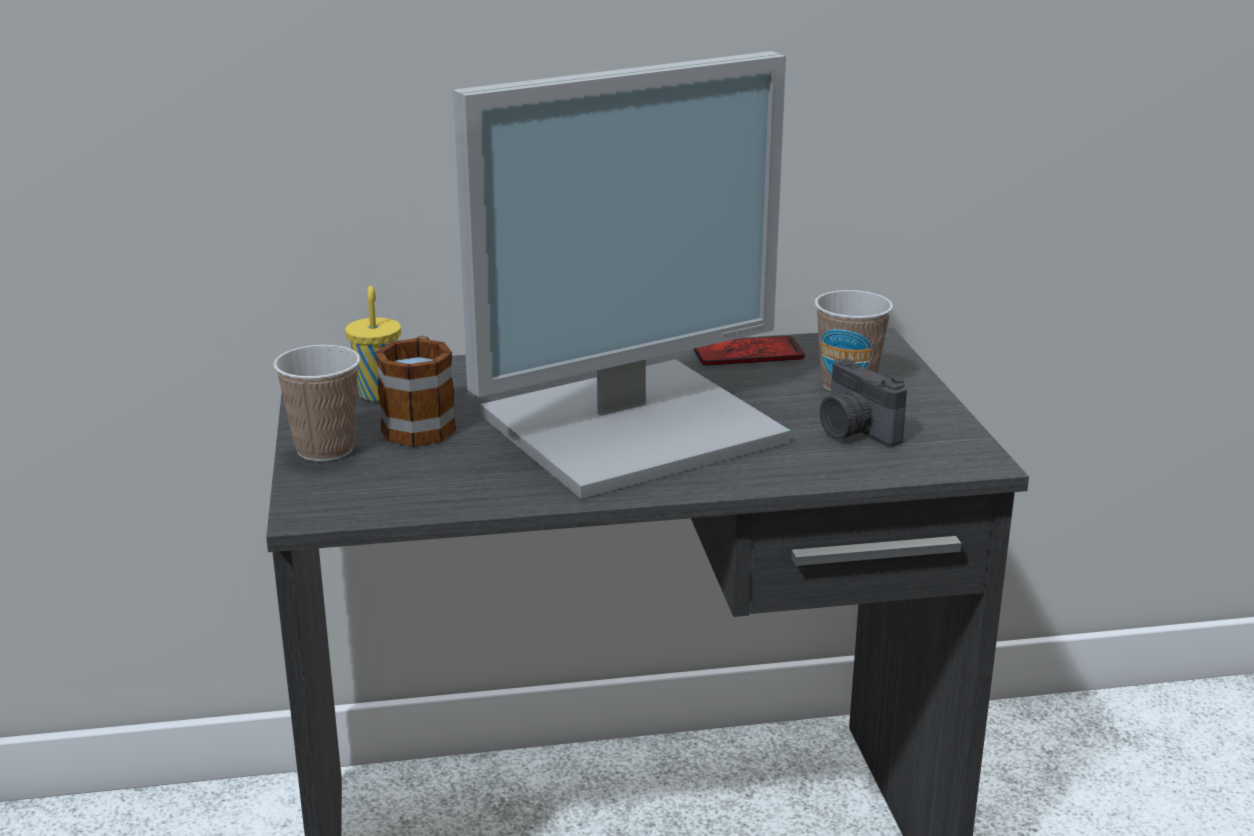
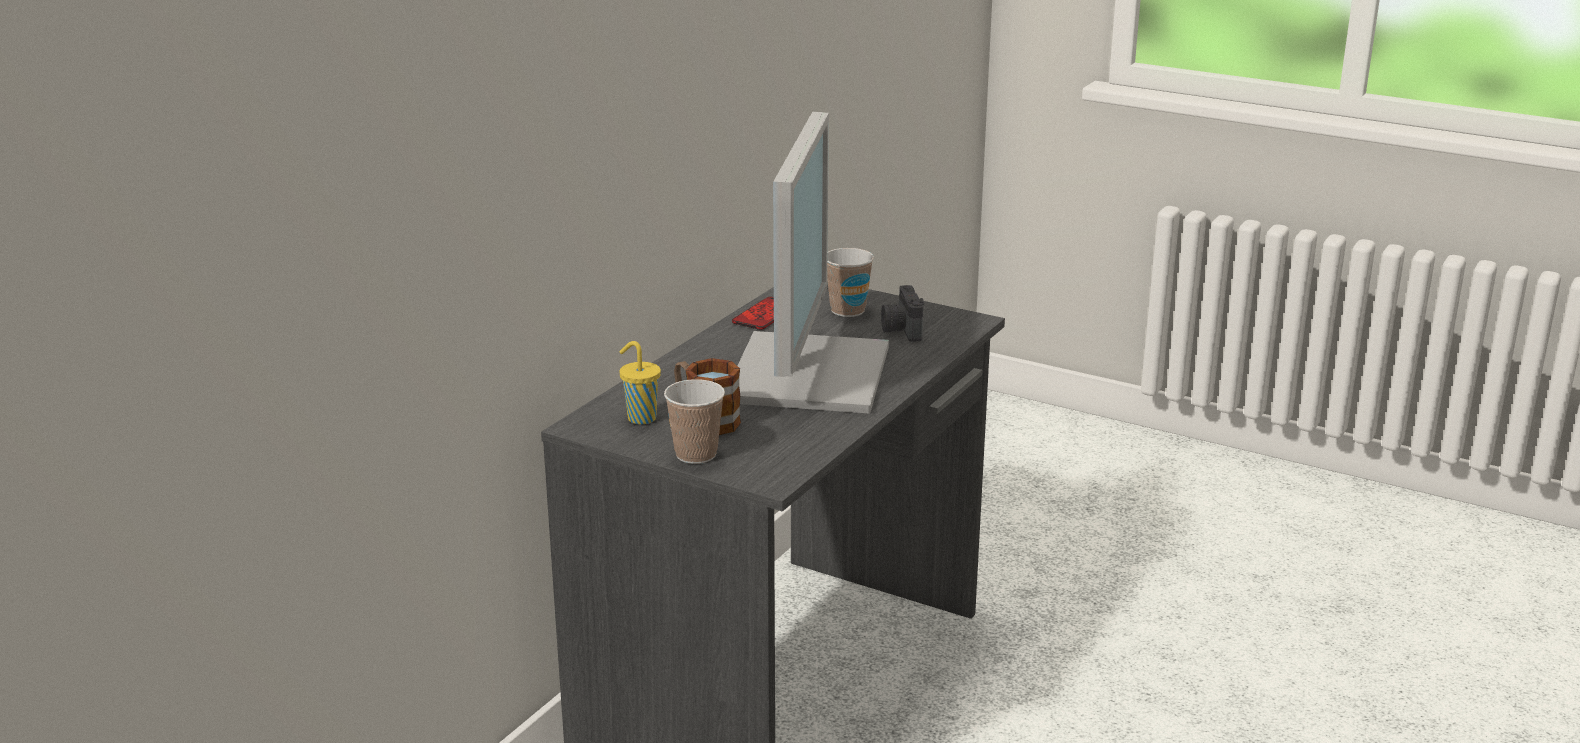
camera: 50 degrees left, 0 degrees up
camera [820,359,907,446] -> camera turned 75 degrees clockwise [881,285,924,342]

